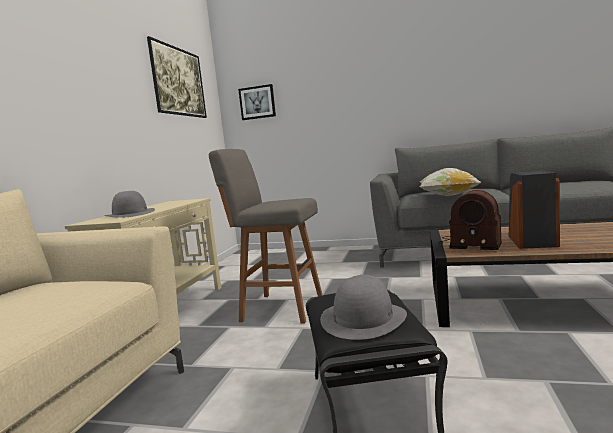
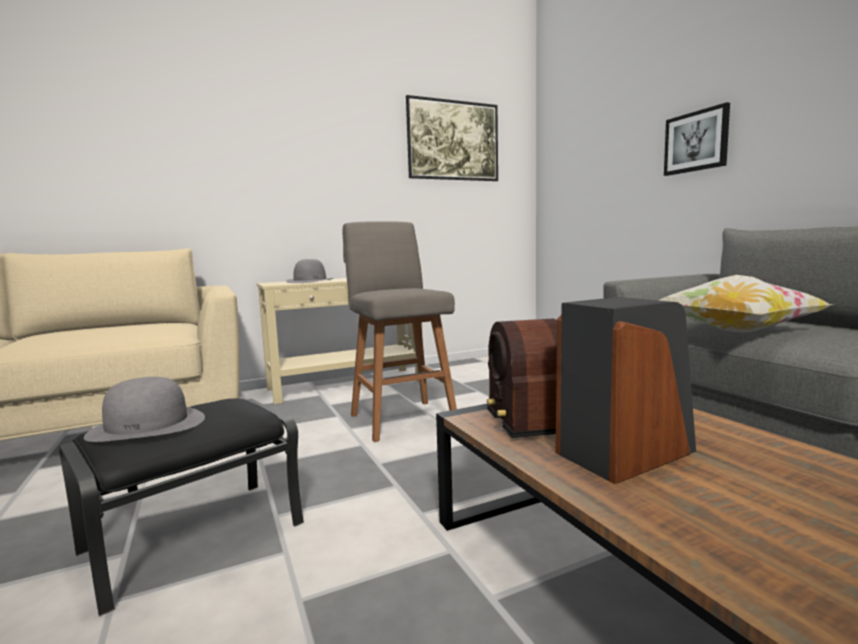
camera: 50 degrees right, 0 degrees up
picture [238,84,276,120] -> picture moved to [664,102,730,176]

